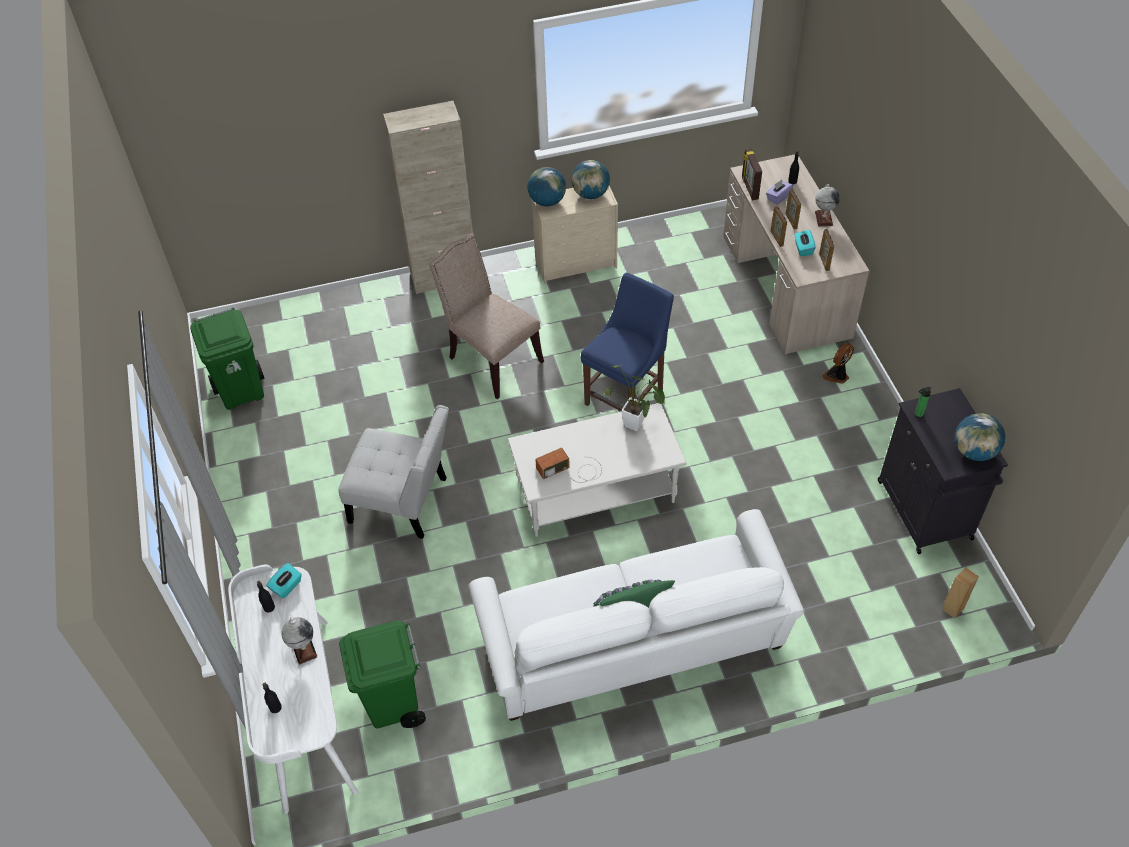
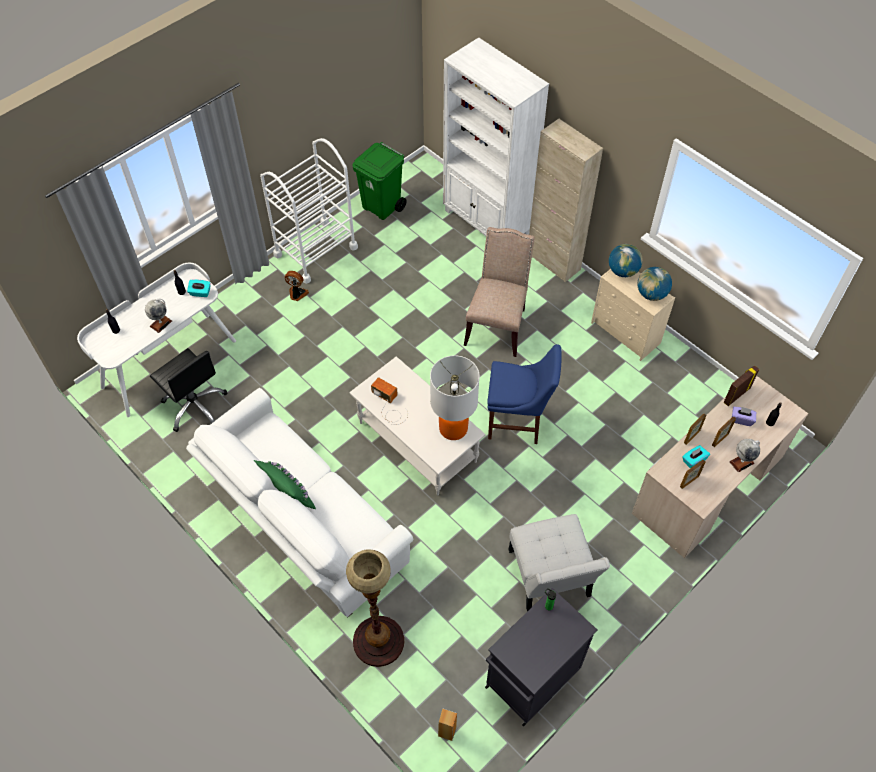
camera: 60 degrees right, 5 degrees up
white chair [338,405,449,539] -> white chair moved to [509,514,610,611]
green trash can [339,620,426,728] -> black office chair [150,348,227,432]
potted plant [604,365,665,431] -> table lamp [430,355,480,440]
fan [822,343,854,384] -> fan moved to [285,271,309,301]
globe [955,413,1005,461] -> none
none -> white cart [260,138,358,284]
none -> floor lamp [346,549,404,667]
none -> white bookcase [443,37,549,236]

